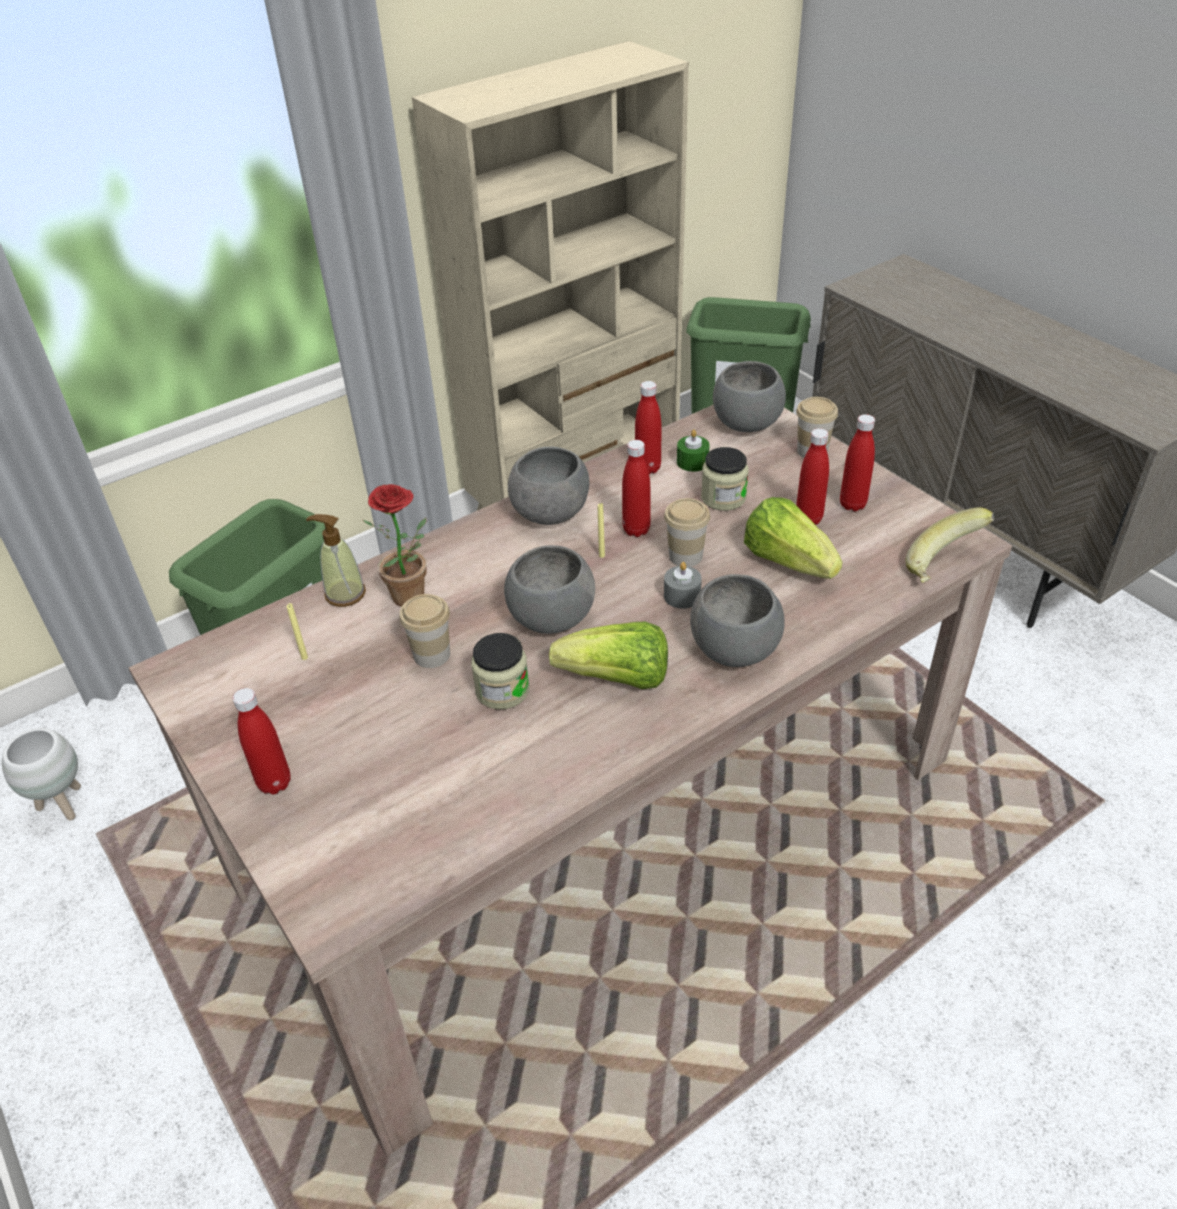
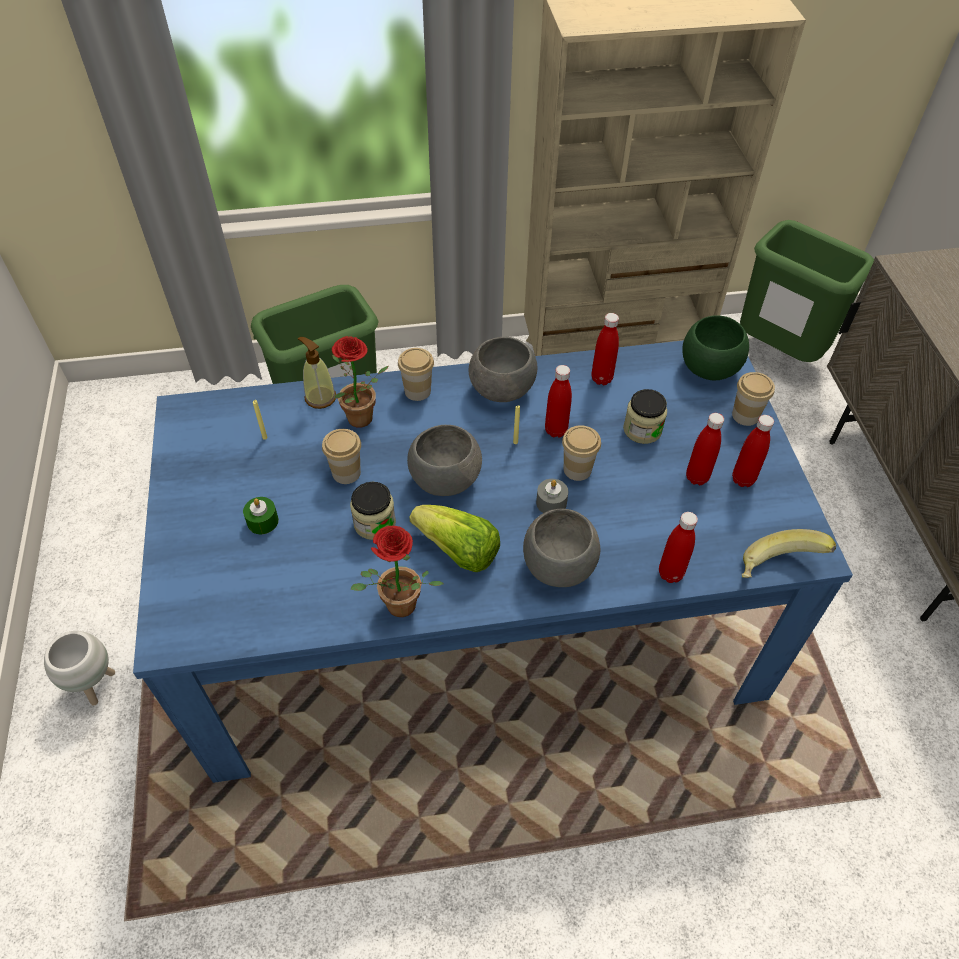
camera: 25 degrees right, 10 degrees up
white planter [2,728,81,820] -> white planter moved to [44,631,115,706]
beige dining table [129,405,1012,1157] -> blue dining table [133,340,853,783]
red bottle [233,688,290,795] -> red bottle moved to [659,512,698,583]
green candle [677,430,710,472] -> green candle moved to [243,497,279,534]
grey bowl [713,361,786,432] -> green bowl [682,315,749,380]
lettuce [744,497,843,579] -> none
none -> potted plant [351,526,443,617]
none -> cup [398,348,434,401]

